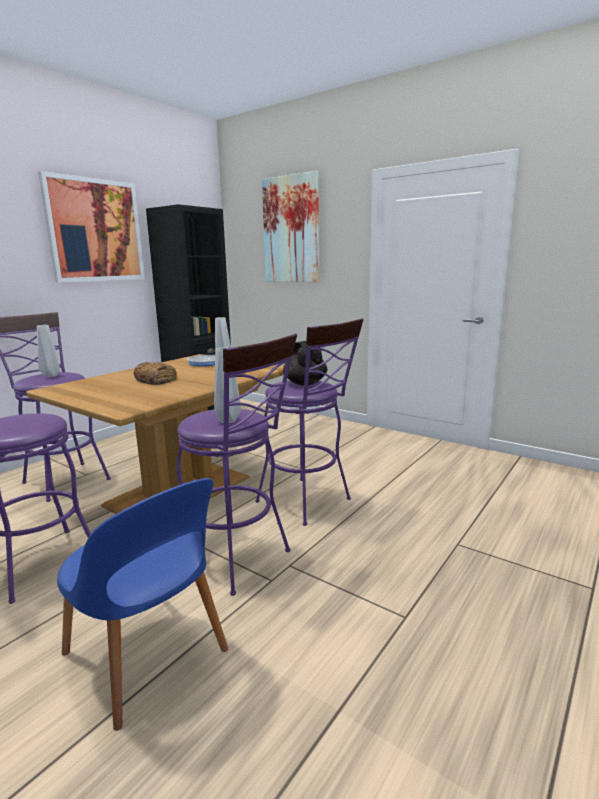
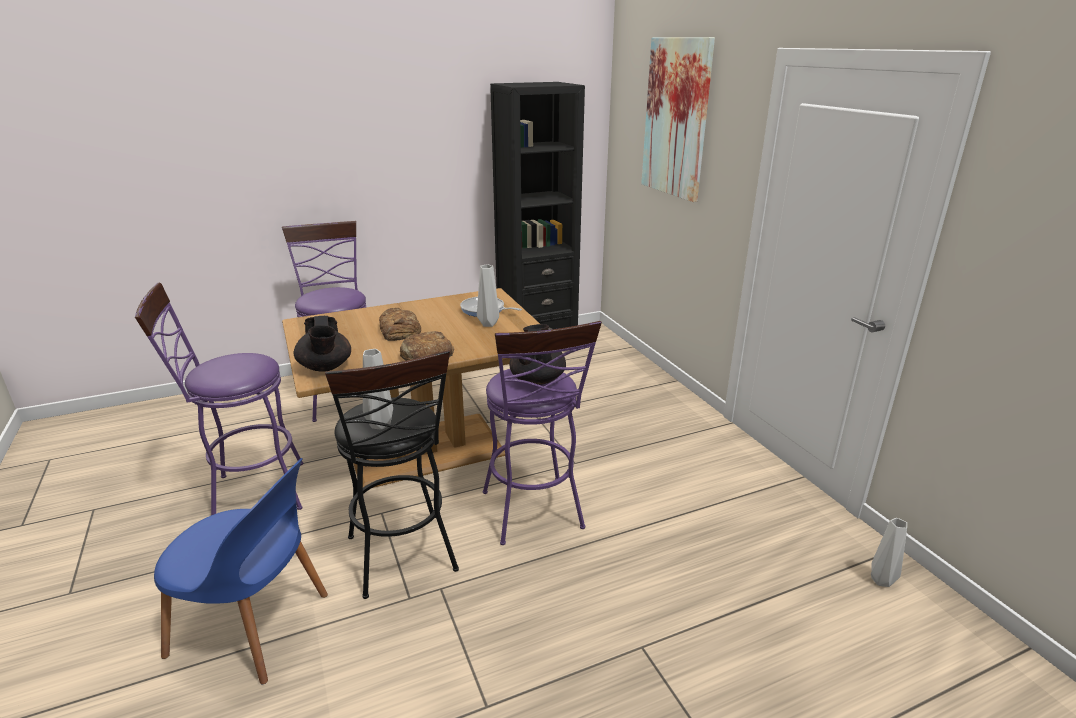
camera: 30 degrees right, 10 degrees up
grey vase [37,325,60,377] -> grey vase moved to [871,518,907,587]
picture [38,171,145,283] -> none
blue chair [57,478,228,731] -> blue chair turned 60 degrees counterclockwise [154,458,328,684]
purple stool [177,334,297,596] -> black stool [325,350,459,599]
none -> black teapot [294,316,351,372]
none -> bread [400,331,454,361]

